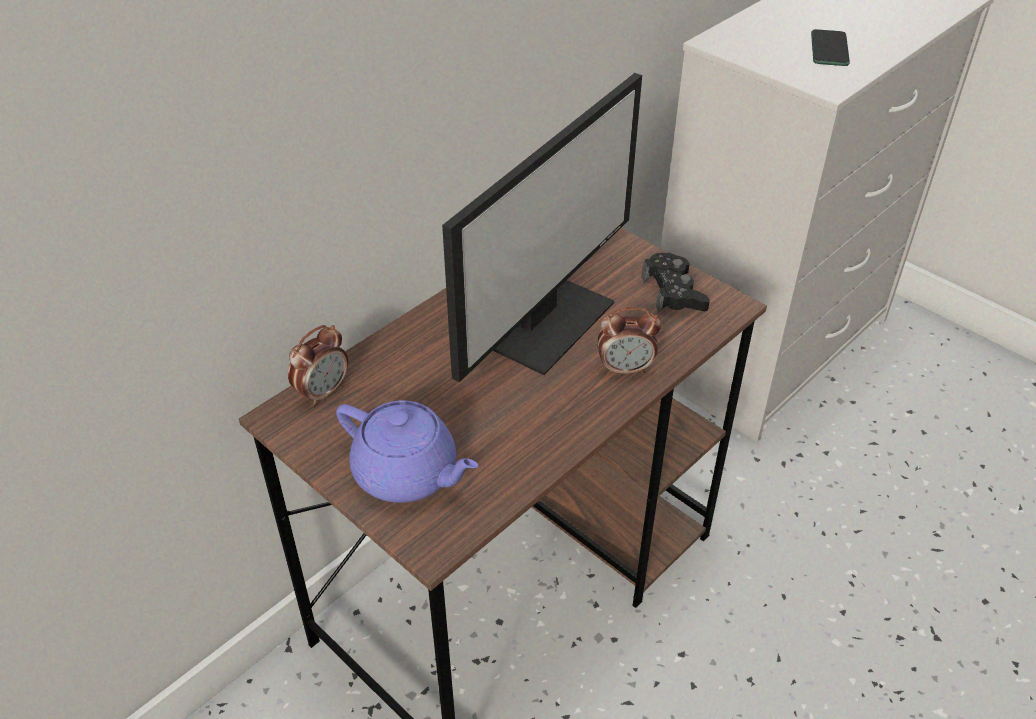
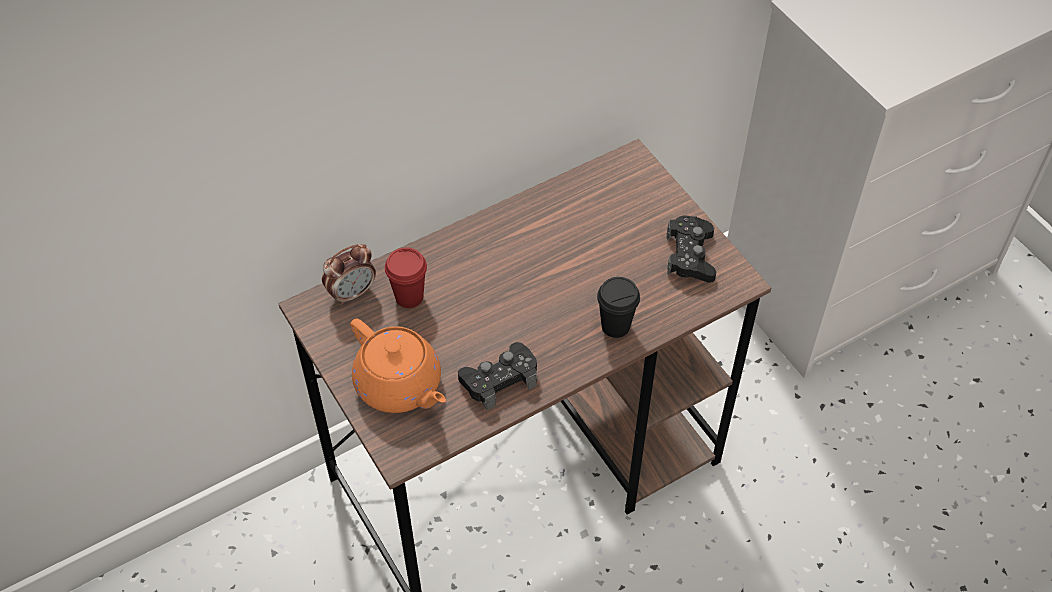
camera: 15 degrees right, 10 degrees up
purple teapot [336,400,479,503] -> orange teapot [350,319,446,413]
monitor [442,73,642,382] -> none
alarm clock [598,307,661,375] -> black cup [597,277,640,338]
phone [811,29,850,66] -> none
none -> red cup [385,247,427,308]
none -> black game controller [458,342,537,410]

